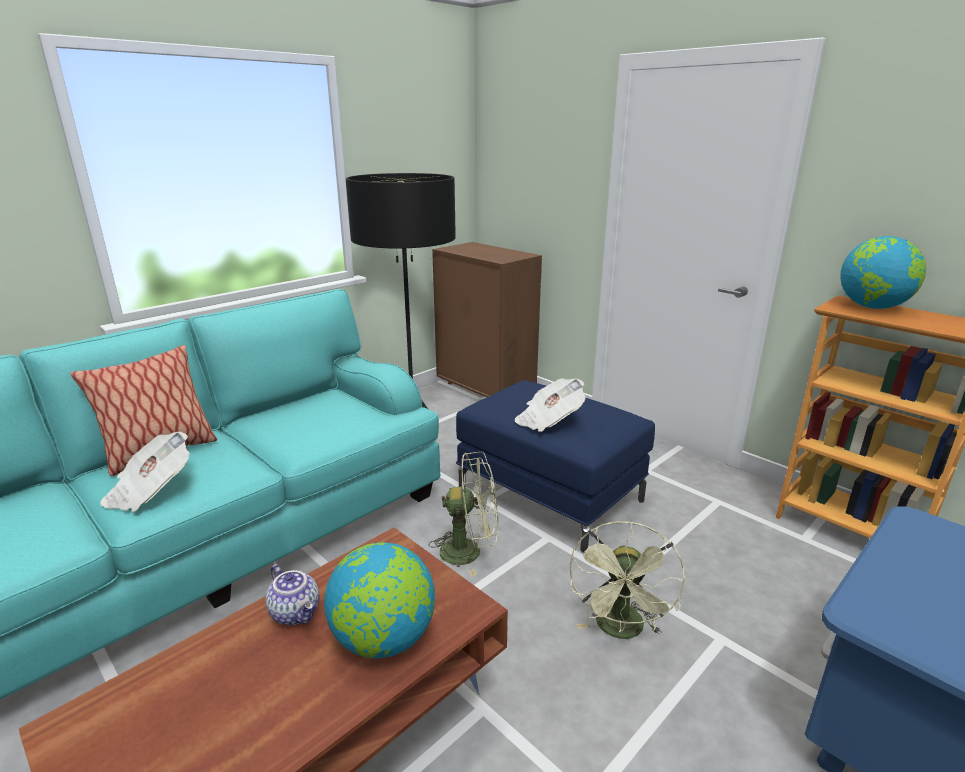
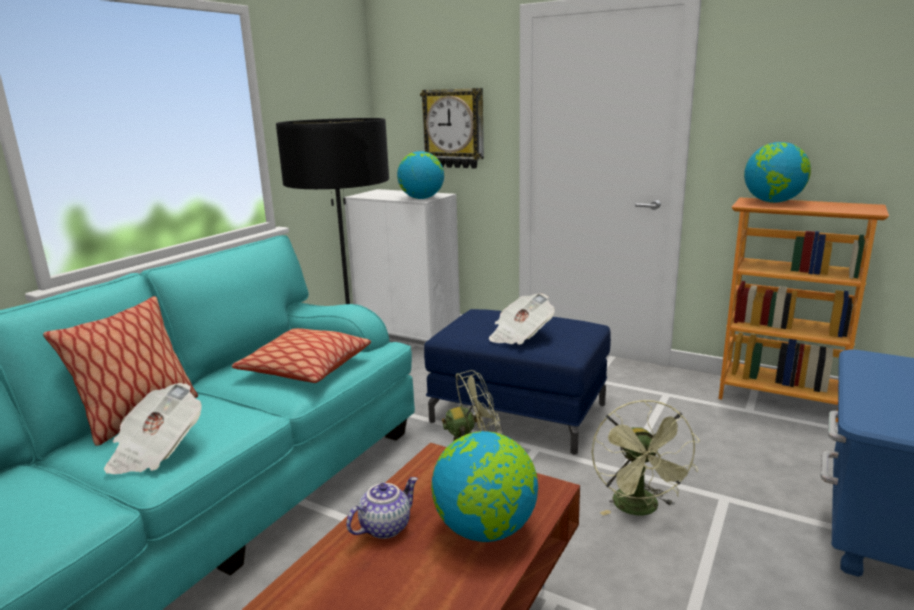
camera: 15 degrees left, 5 degrees down
teapot [266,564,319,625] -> teapot turned 75 degrees counterclockwise [346,477,418,539]
brown cabinet [432,242,542,398] -> white cabinet [344,189,460,342]
none -> pillow [232,328,371,383]
none -> globe [397,151,444,199]
none -> wall clock [420,88,484,169]

